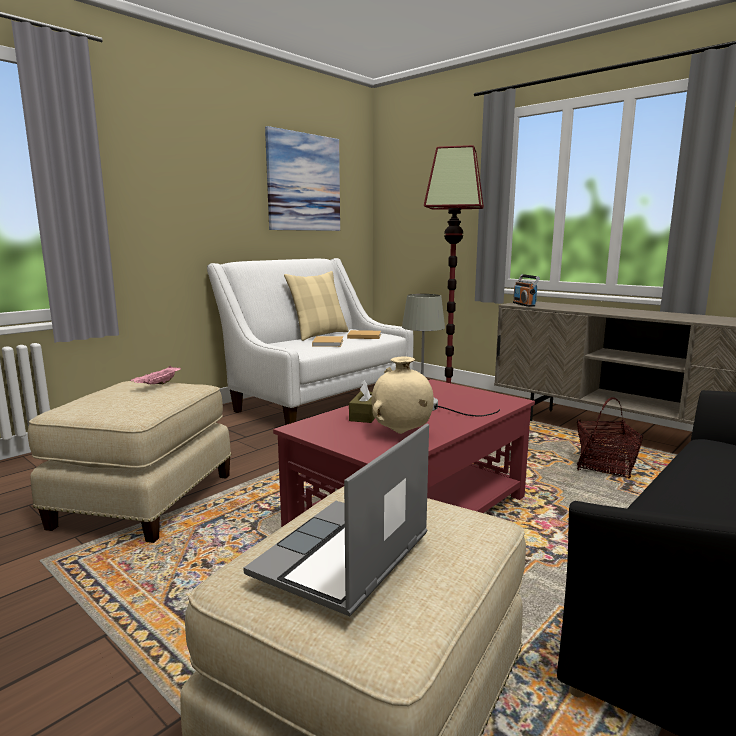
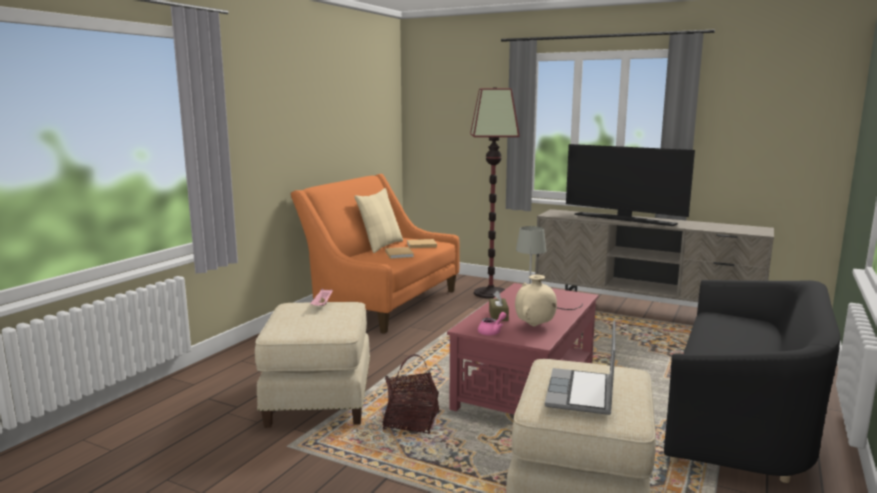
camera: 15 degrees left, 0 degrees up
white sofa [207,258,414,425] -> orange sofa [291,174,460,334]
picture [265,126,340,231] -> none
radio [513,274,540,307] -> none
basket [577,397,643,478] -> basket moved to [382,354,439,434]
none -> pink teapot [478,312,507,335]
none -> television [566,144,695,226]

